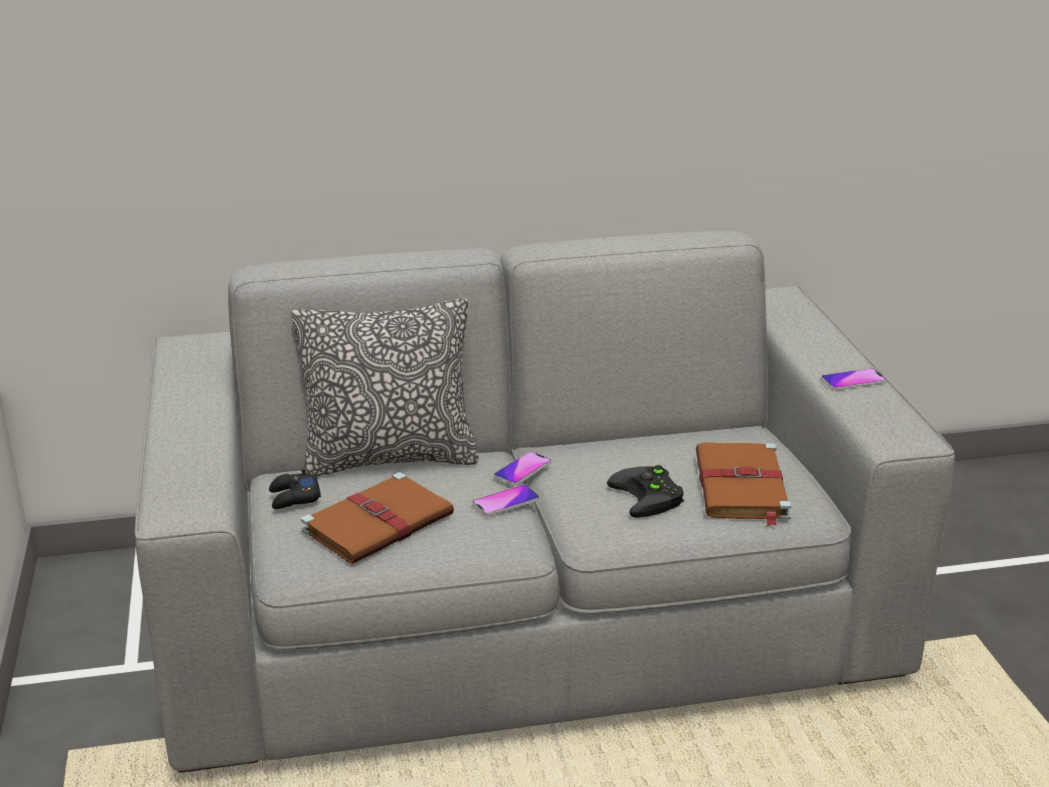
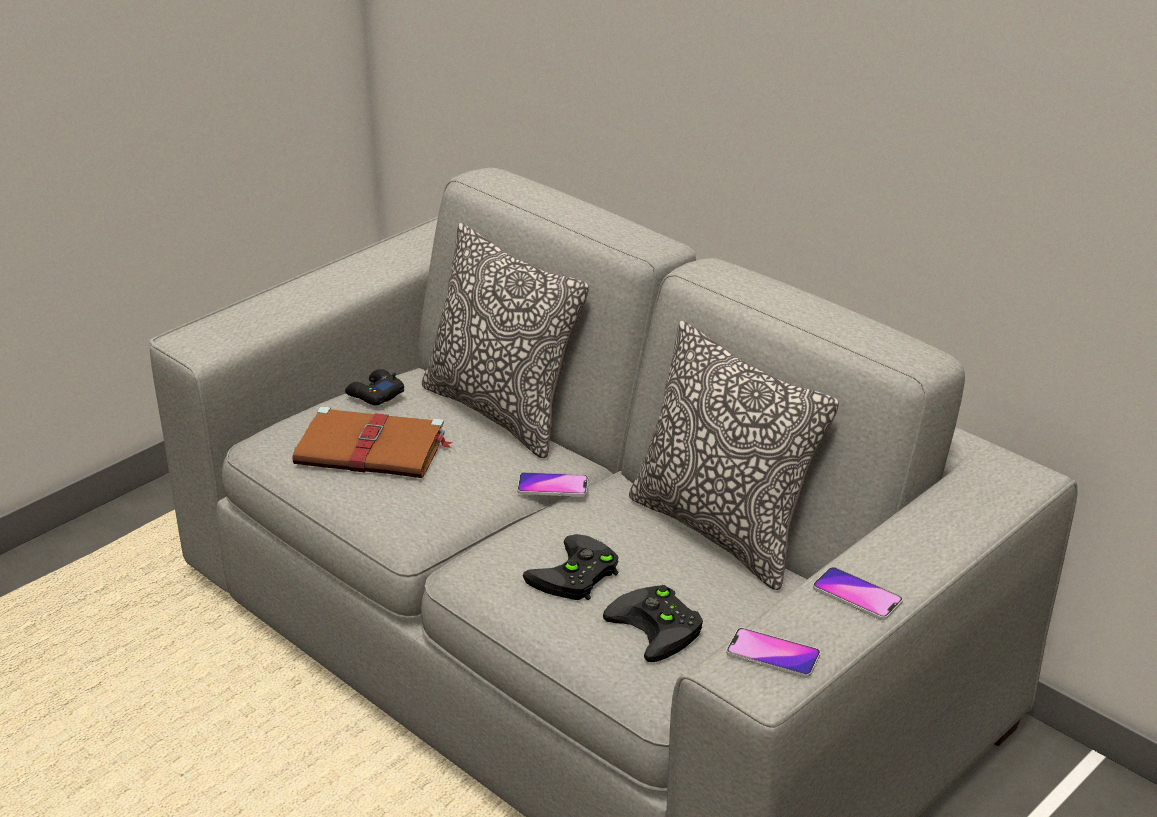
camera: 55 degrees right, 5 degrees up
phone [472,484,539,517] -> phone moved to [726,628,821,678]
brown book [696,442,791,526] -> black game controller [603,585,703,662]
none -> pillow [629,321,839,590]

